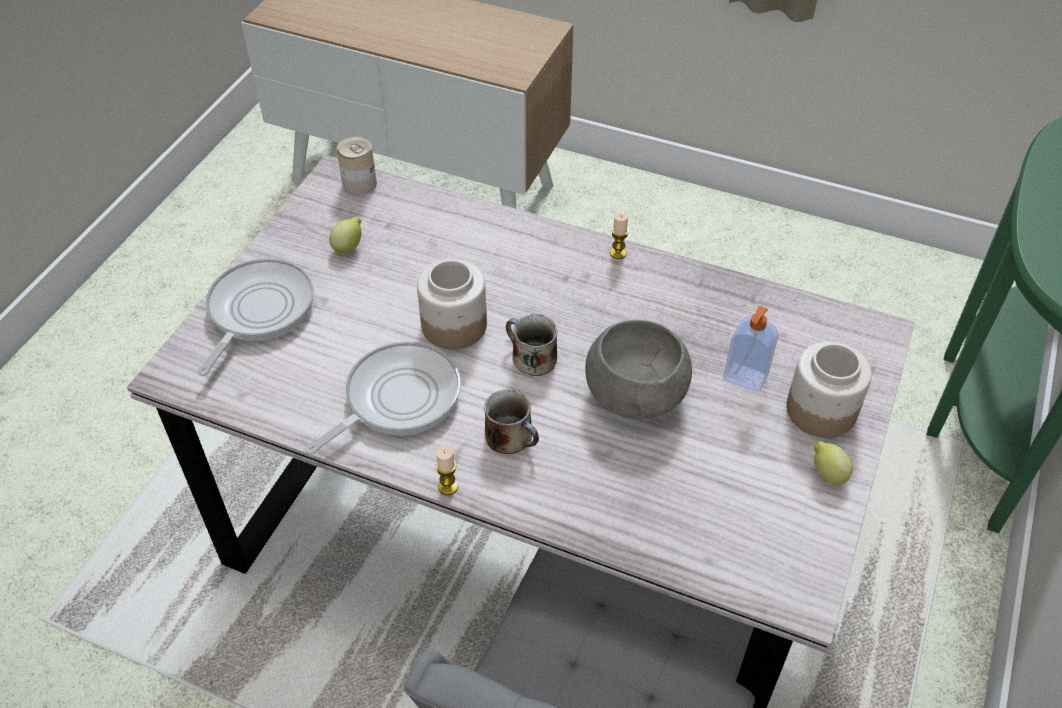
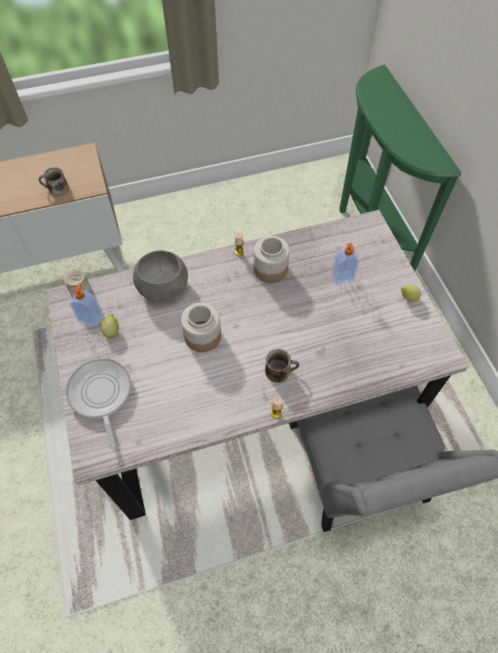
camera: 40 degrees left, 10 degrees up
frying pan [305,341,461,455] -> none
mug [506,314,557,376] -> mug moved to [39,167,69,196]
grey bowl [586,320,692,419] -> grey bowl moved to [133,250,188,302]
jar [786,341,872,438] -> jar moved to [254,236,290,283]
none -> soap dispenser [70,282,103,326]

